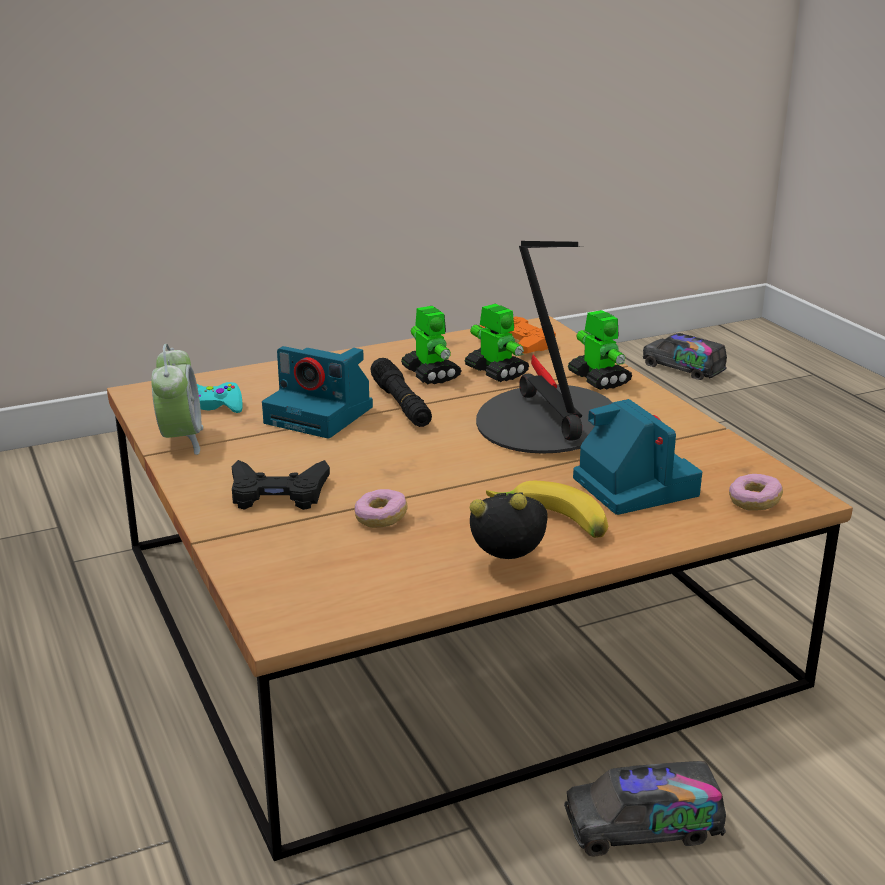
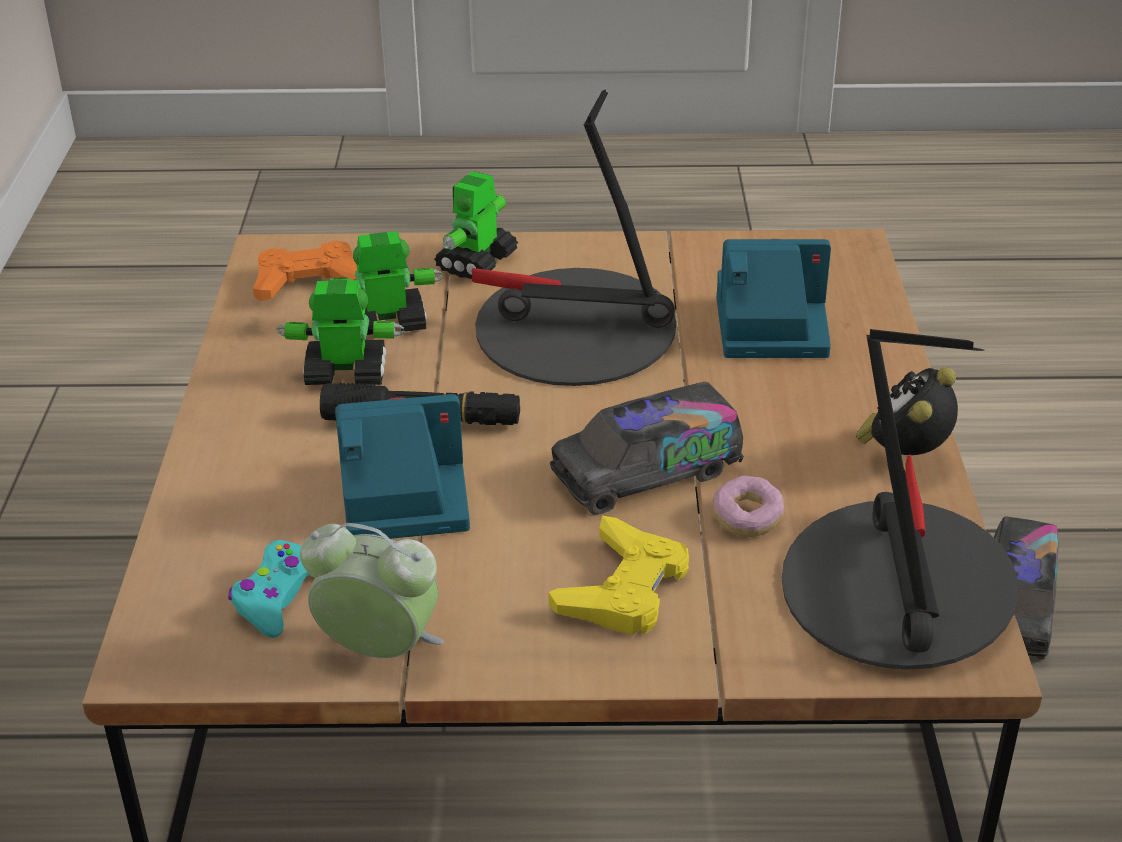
camera: 65 degrees left, 10 degrees up
black game controller [232,460,330,510] -> yellow game controller [549,516,689,635]
camera [262,346,373,438] -> camera turned 150 degrees counterclockwise [335,394,470,539]
banana [486,481,608,538] -> none
toy robot [568,310,632,390] -> toy robot turned 60 degrees counterclockwise [434,171,519,279]
toy truck [643,333,727,380] -> toy truck moved to [550,382,744,515]
donut [729,474,783,510] -> none
none -> table lamp [782,329,1018,670]

